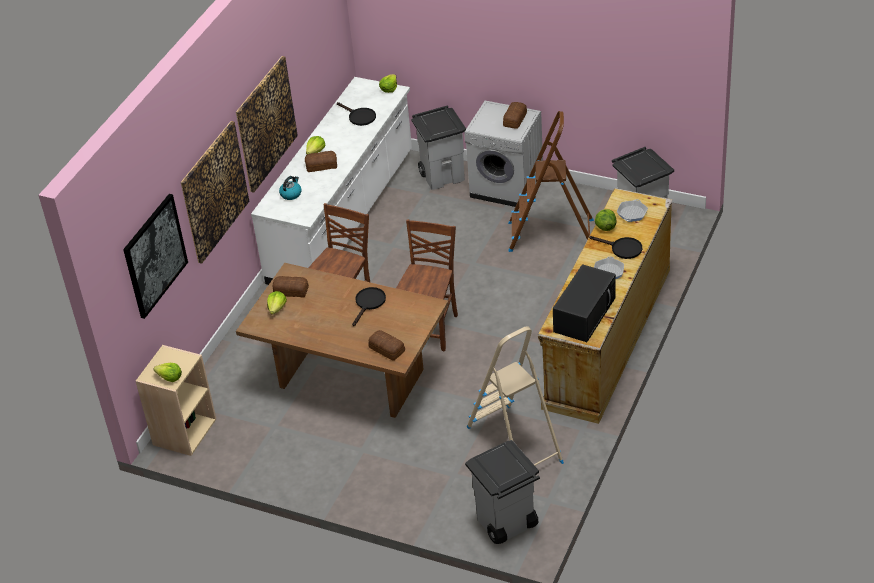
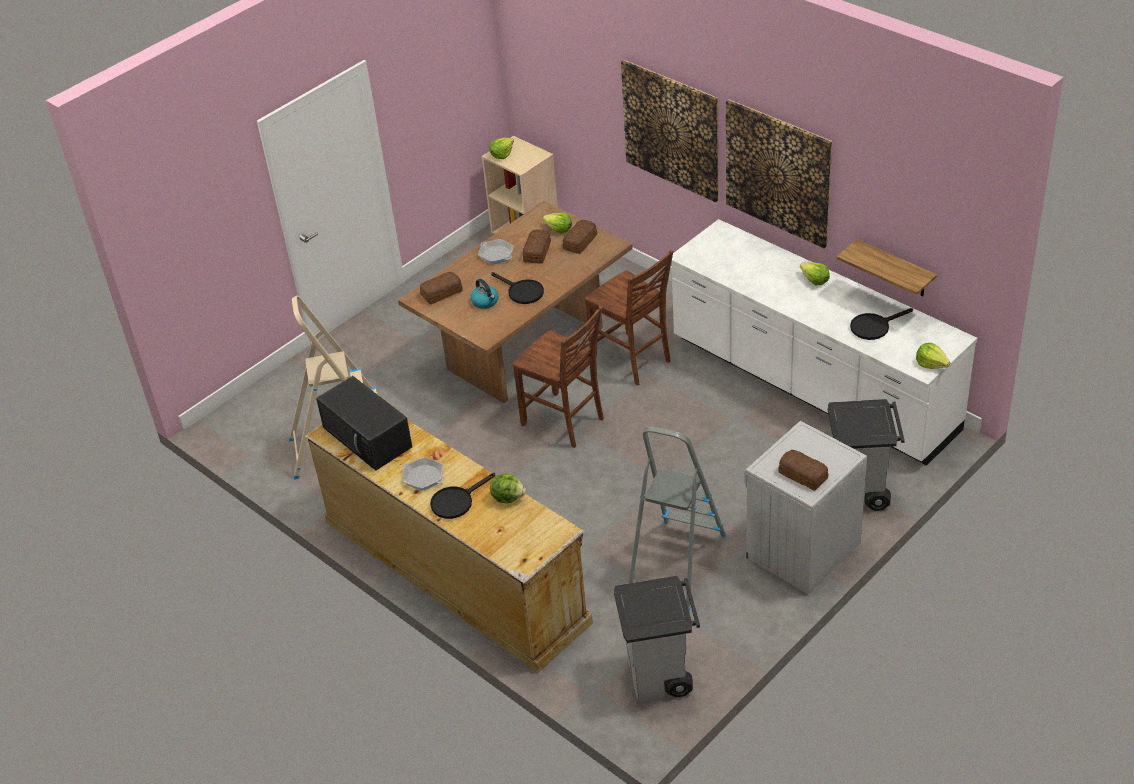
camera: 110 degrees right, 0 degrees up
picture [123,194,188,319] -> none
kettle [279,176,301,200] -> kettle moved to [471,279,499,309]
bread [305,151,337,172] -> bread moved to [523,230,551,264]
grey trash can [465,440,540,544] -> none
brown step ladder [508,111,594,252] -> grey step ladder [629,426,726,614]
frying pan [617,199,648,222] -> frying pan moved to [478,239,514,264]
none -> shelf [836,239,937,297]

